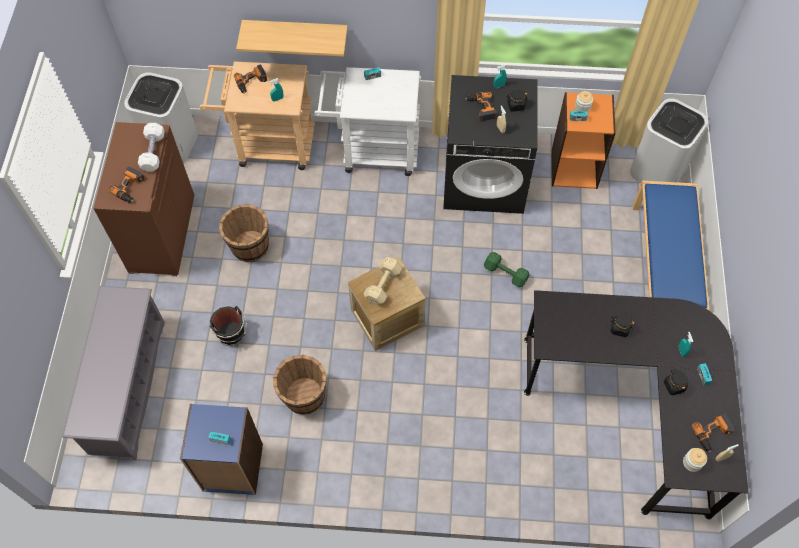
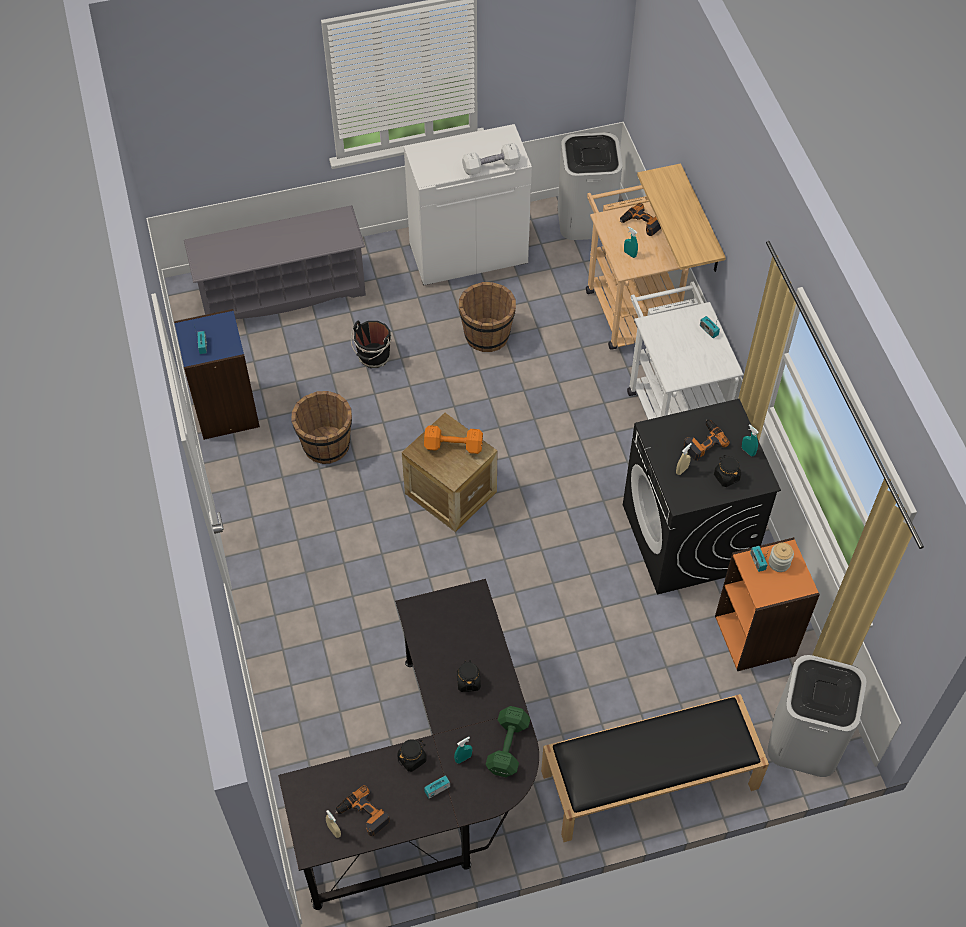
camera: 70 degrees right, 5 degrees down
brown cabinet [93,122,194,276] -> white cabinet [404,124,532,286]
power drill [109,166,145,203] -> none
beige dumbbell [364,257,402,305] -> orange dumbbell [424,425,483,454]
green dumbbell [484,252,530,287] -> green dumbbell moved to [485,706,531,777]
blue bench [633,181,709,310] -> black bench [541,694,769,842]
jar [683,448,707,472] -> none

